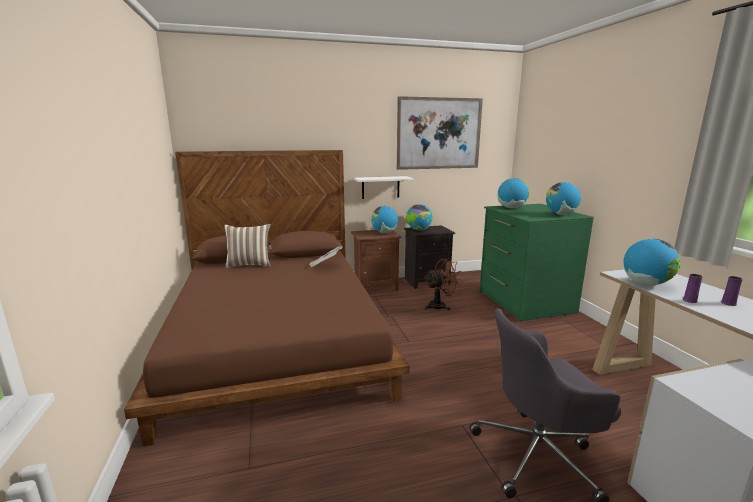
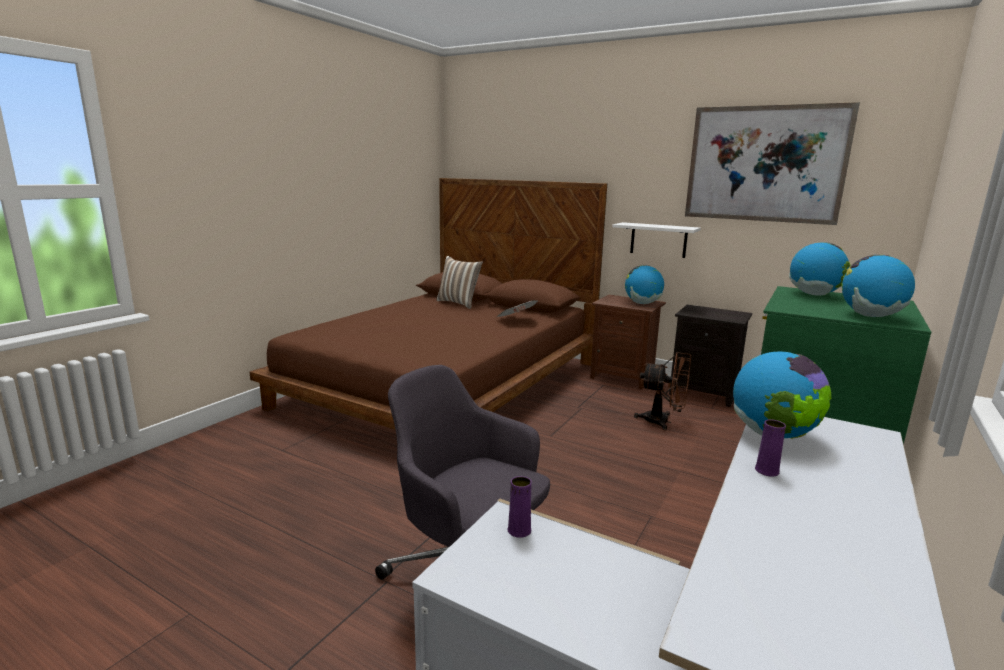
camera: 45 degrees right, 0 degrees up
globe [406,204,433,230] -> none
purple vase [721,276,742,306] -> purple vase moved to [507,476,532,538]

